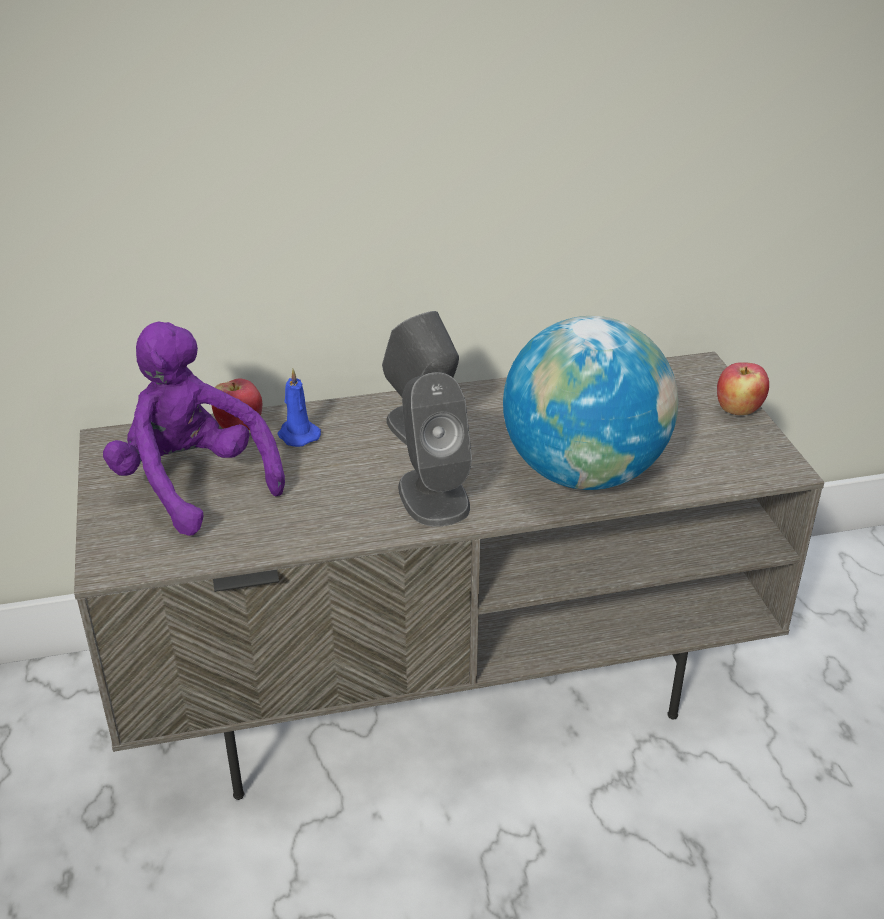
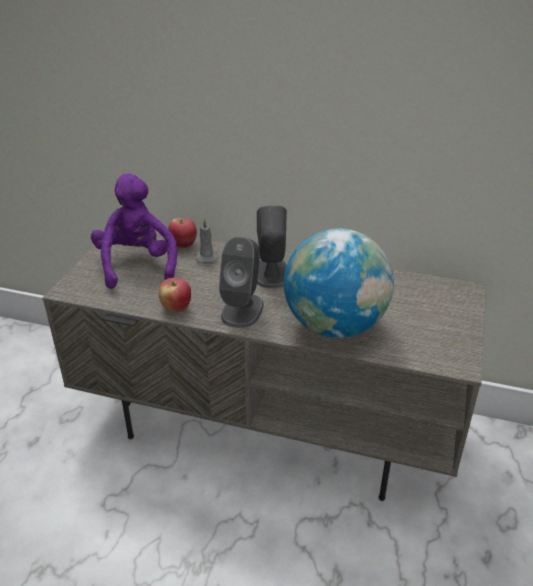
camera: 30 degrees right, 0 degrees up
blue candle [277,369,321,447] -> grey candle [196,219,218,263]
apple [717,362,769,415] -> apple moved to [159,278,191,312]

